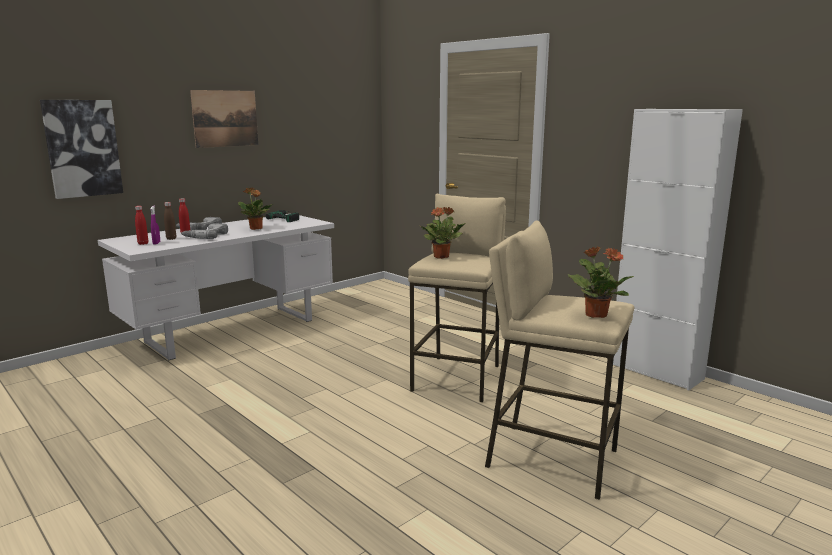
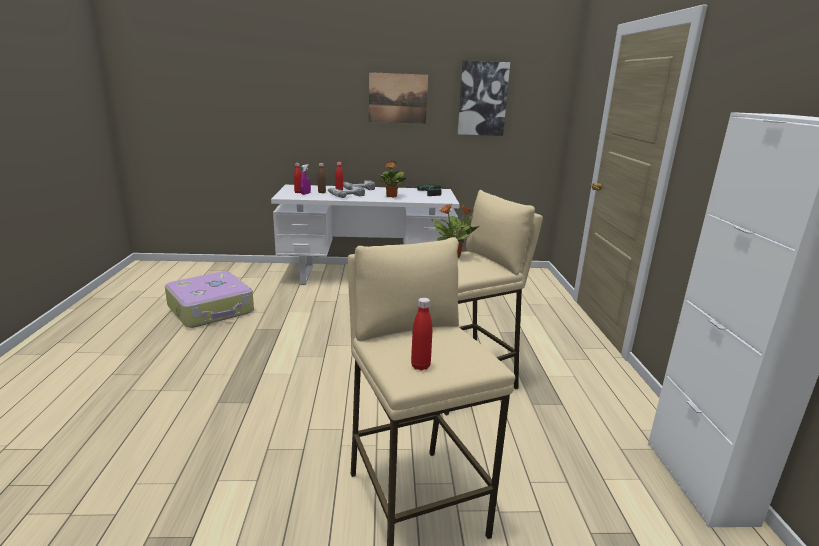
camera: 40 degrees right, 5 degrees up
picture [40,100,123,199] -> picture moved to [458,60,510,136]
potted plant [568,246,634,318] -> red bottle [411,298,432,371]
none -> suitcase [165,271,254,328]

